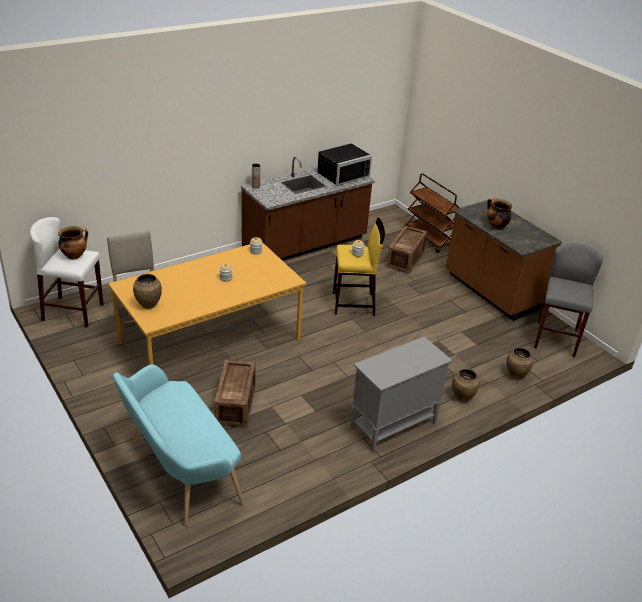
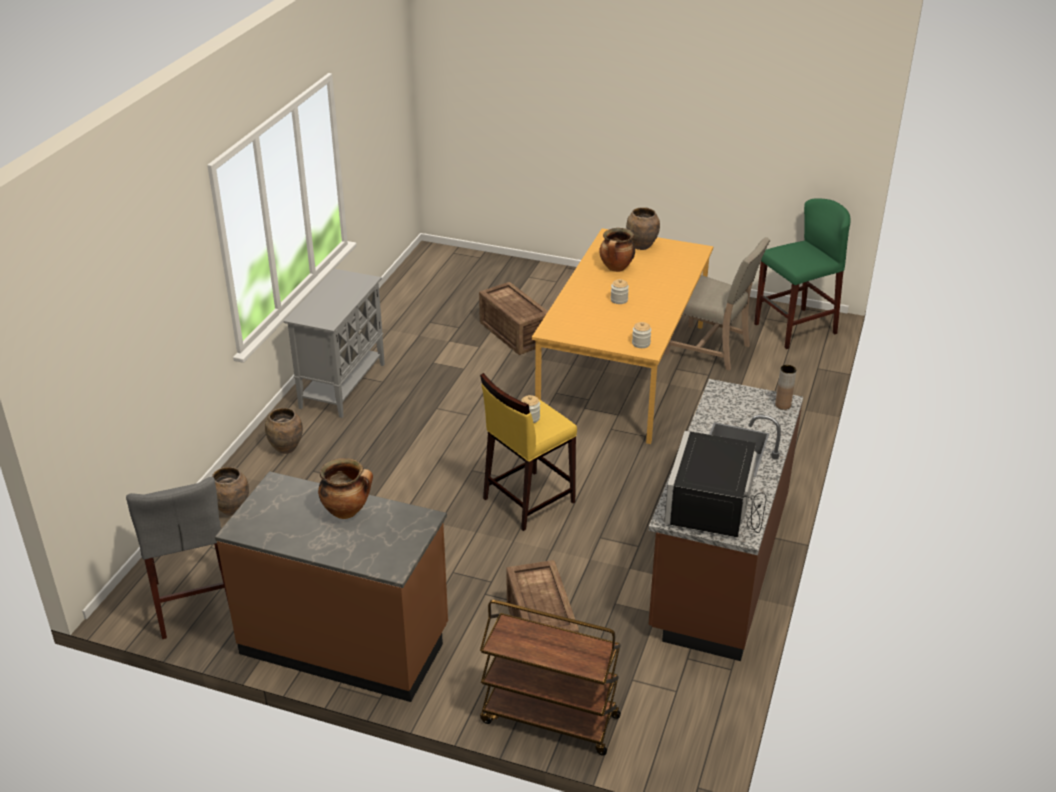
camera: 145 degrees right, 0 degrees up
white stool [30,217,104,328] -> green stool [754,198,850,349]
cooking pot [58,226,88,260] -> cooking pot moved to [599,228,635,272]
turquoise bench [113,364,244,527] -> none

